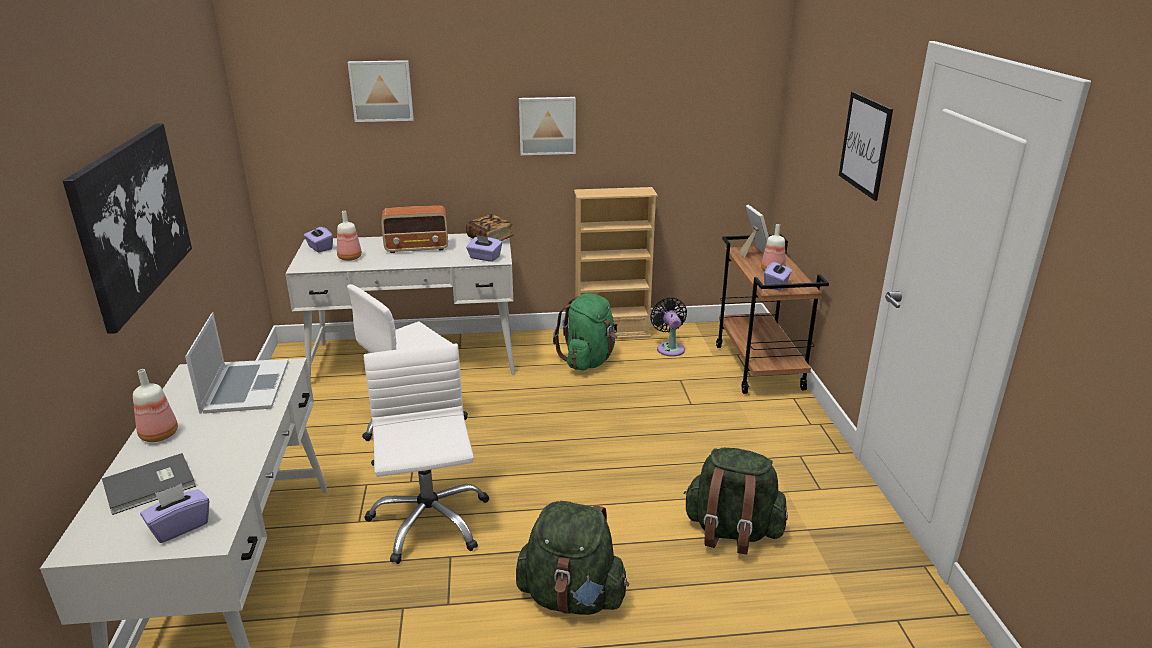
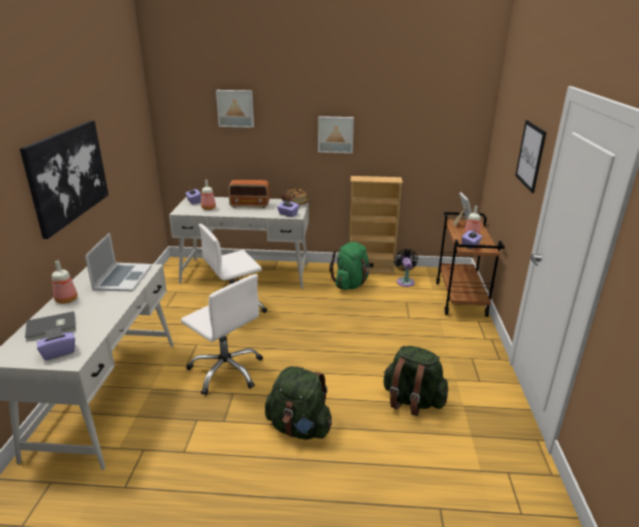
camera: 10 degrees right, 0 degrees up
white office chair [364,344,489,564] -> white office chair turned 135 degrees clockwise [181,274,263,395]

